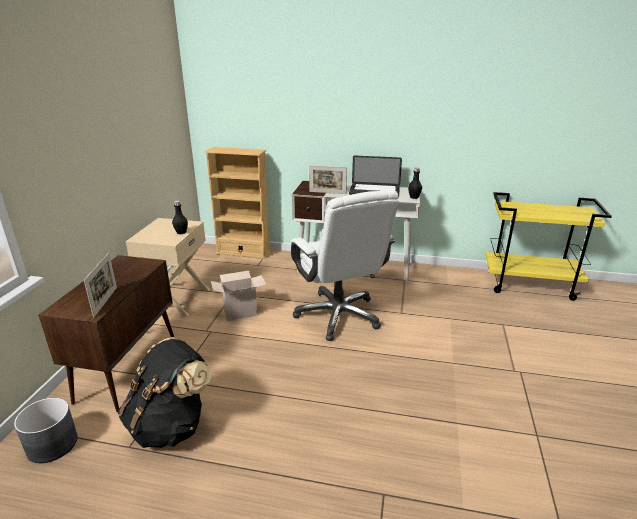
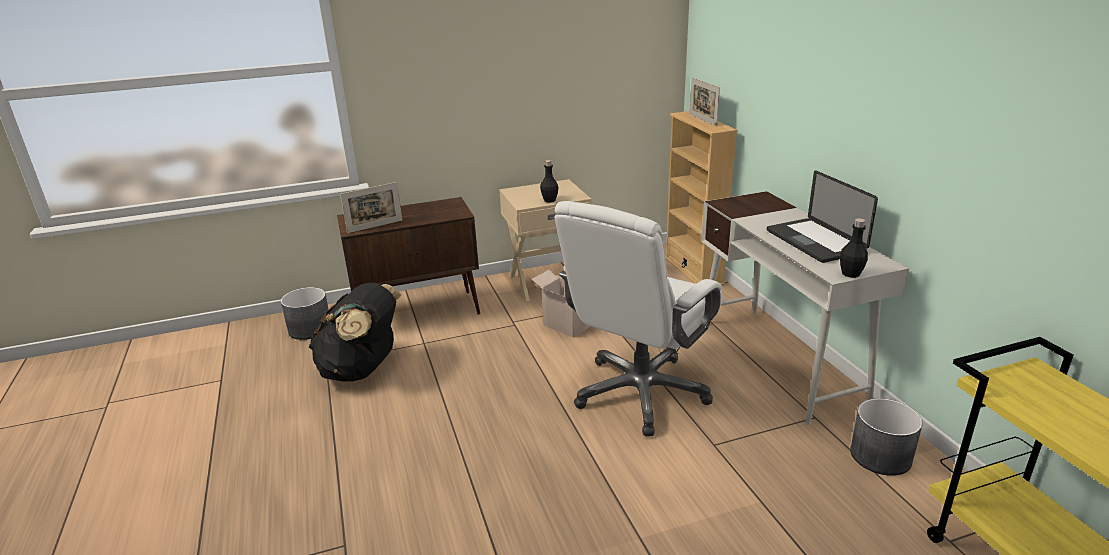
camera: 60 degrees right, 0 degrees up
picture frame [309,165,347,194] -> picture frame moved to [690,78,720,126]
none -> grey planter [850,398,923,476]

